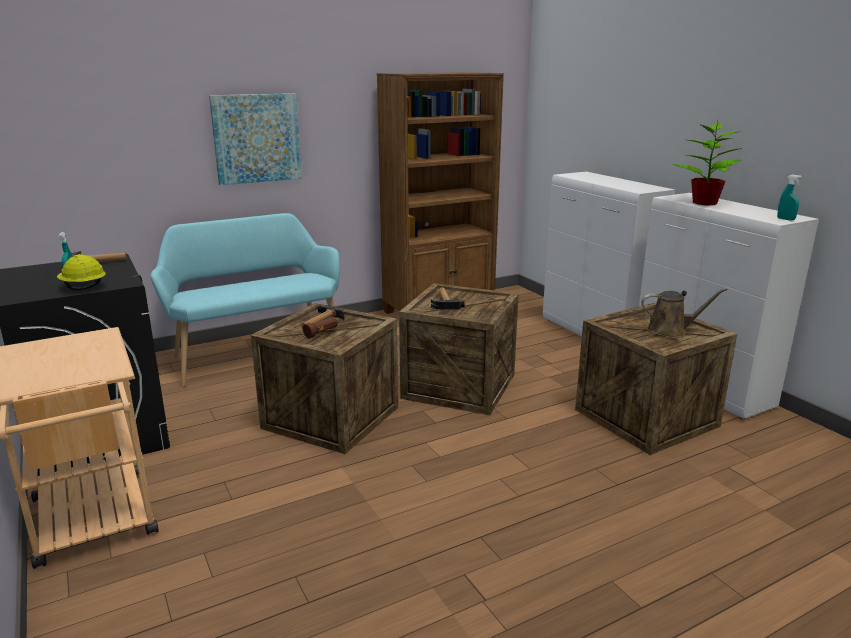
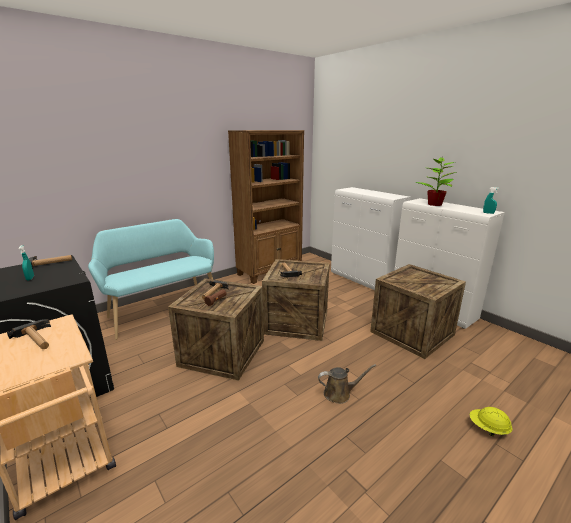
camera: 10 degrees left, 0 degrees up
yellow hard hat [57,254,106,290] -> yellow hard hat moved to [469,407,513,436]
picture [209,93,302,185] -> none
brown watering can [641,288,727,338] -> brown watering can moved to [318,364,376,404]
none -> hammer [7,319,51,349]

